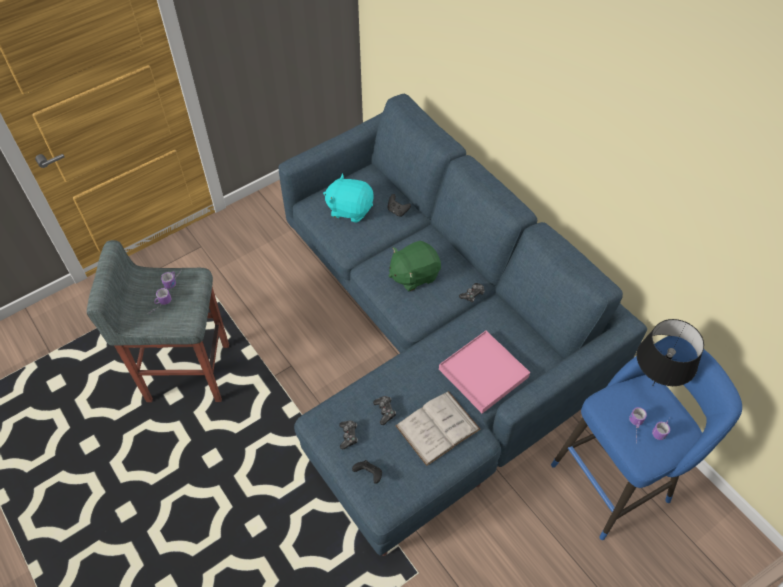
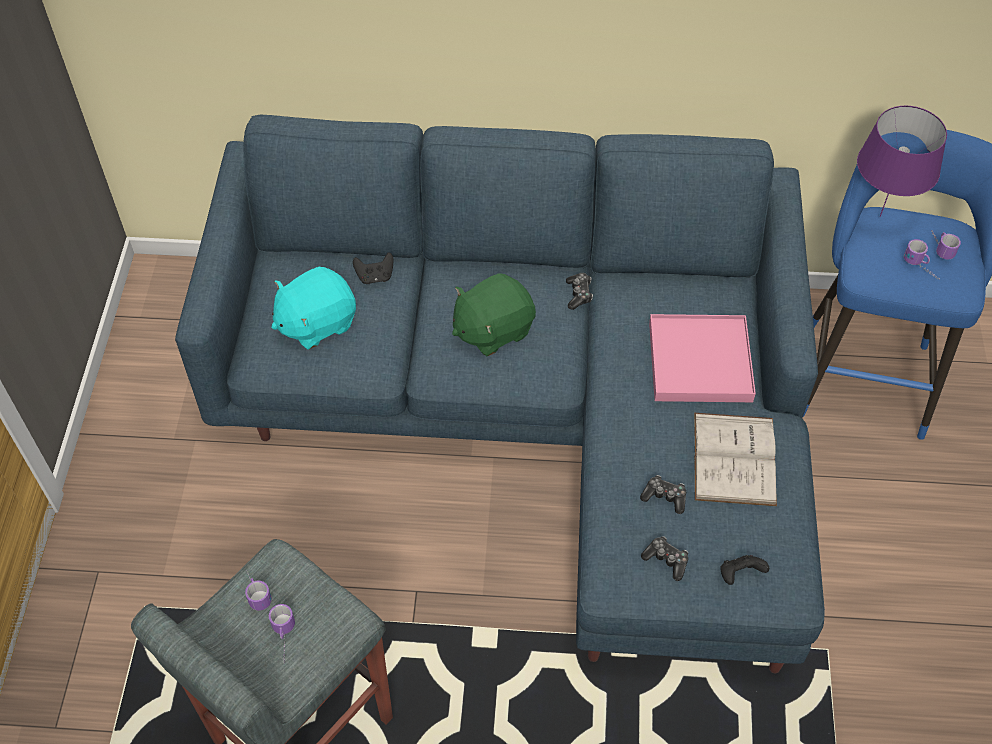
camera: 50 degrees left, 0 degrees up
green plush toy [389,241,441,291] -> green plush toy turned 45 degrees clockwise [452,273,536,356]
black table lamp [637,319,704,386] -> purple table lamp [857,106,947,217]

